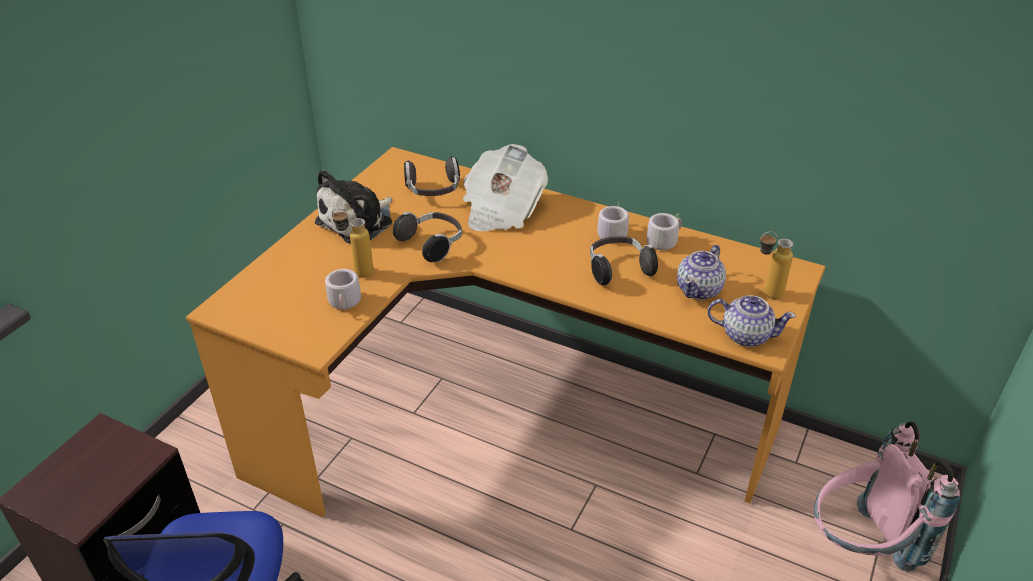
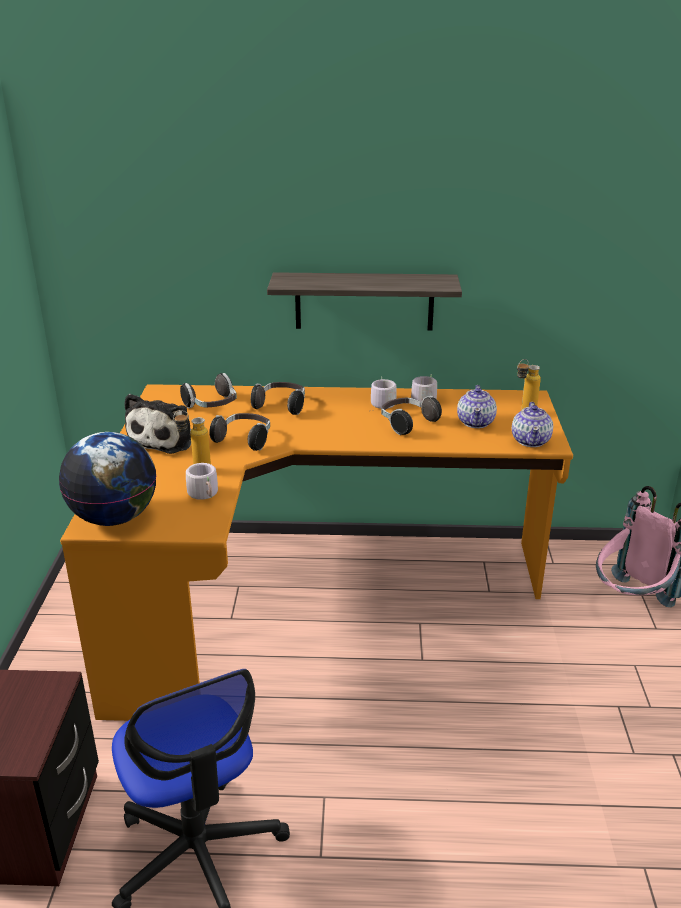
camera: 25 degrees left, 10 degrees down
newspaper [463,144,548,231] -> headphones [251,382,305,415]
teapot [707,295,796,347] -> teapot turned 105 degrees clockwise [512,402,553,447]
none -> globe [59,432,156,526]
none -> shelf [267,272,462,331]

